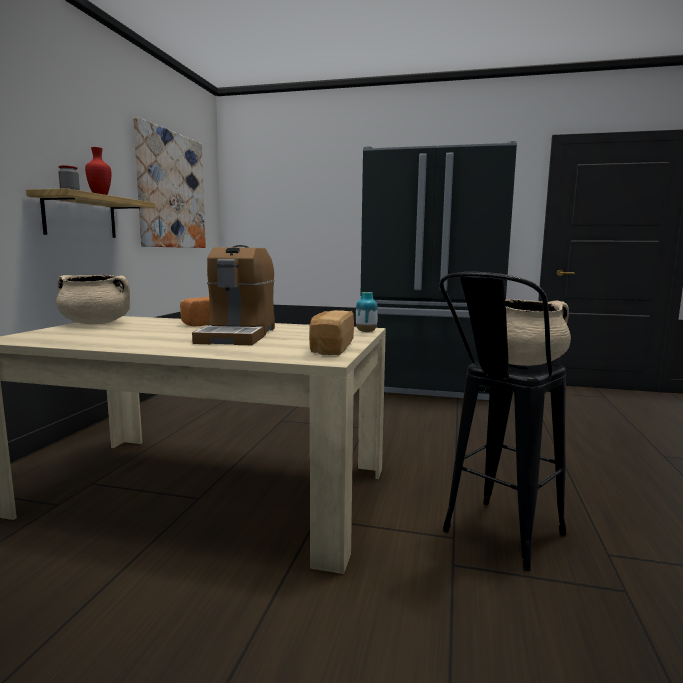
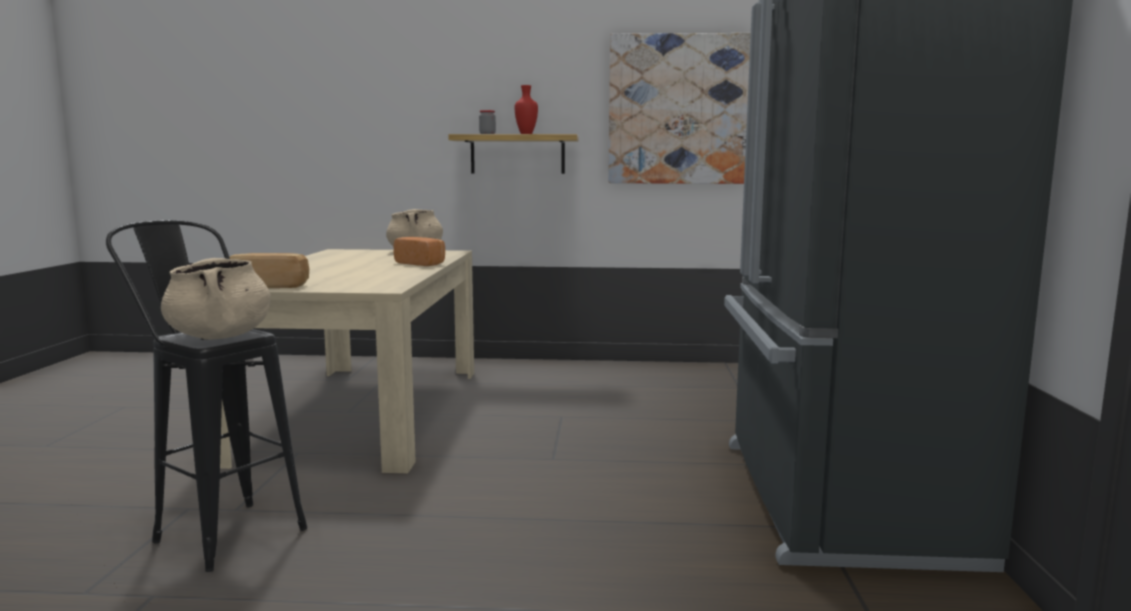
camera: 80 degrees right, 0 degrees up
coffee machine [192,245,275,345] -> none
vase [356,292,378,332] -> none

